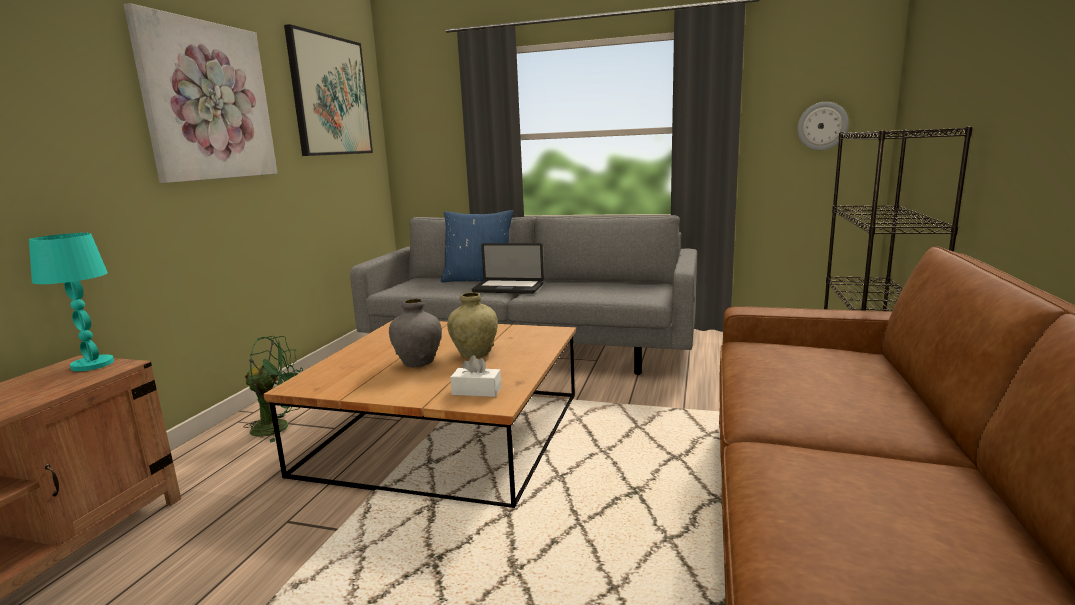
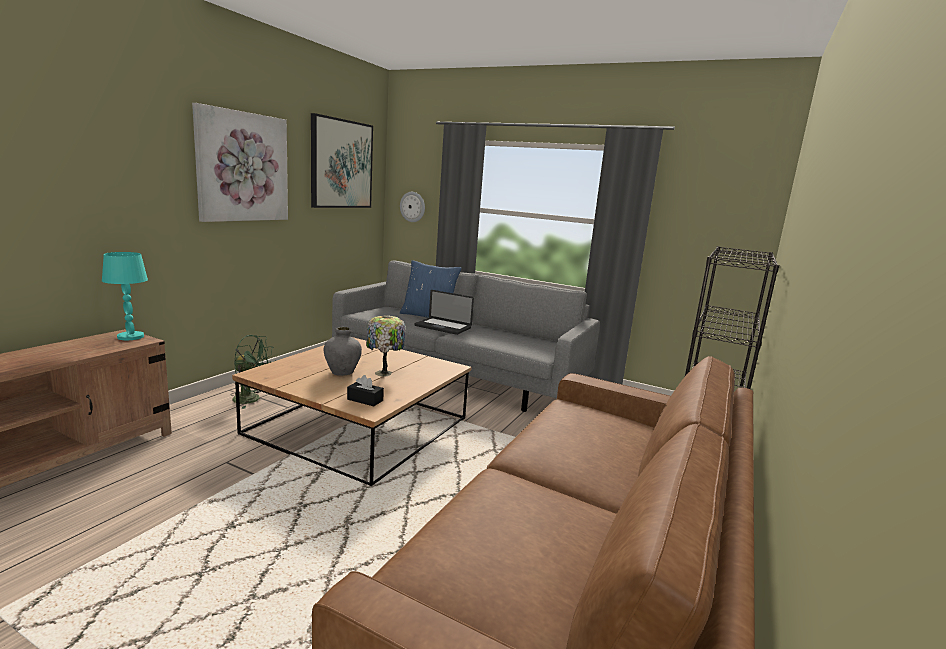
camera: 10 degrees right, 0 degrees up
beige vase [447,292,498,359] -> table lamp [366,315,405,377]
white tissue box [450,355,501,397] -> black tissue box [347,375,384,406]
wall clock [797,102,849,150] -> wall clock moved to [400,192,425,222]

